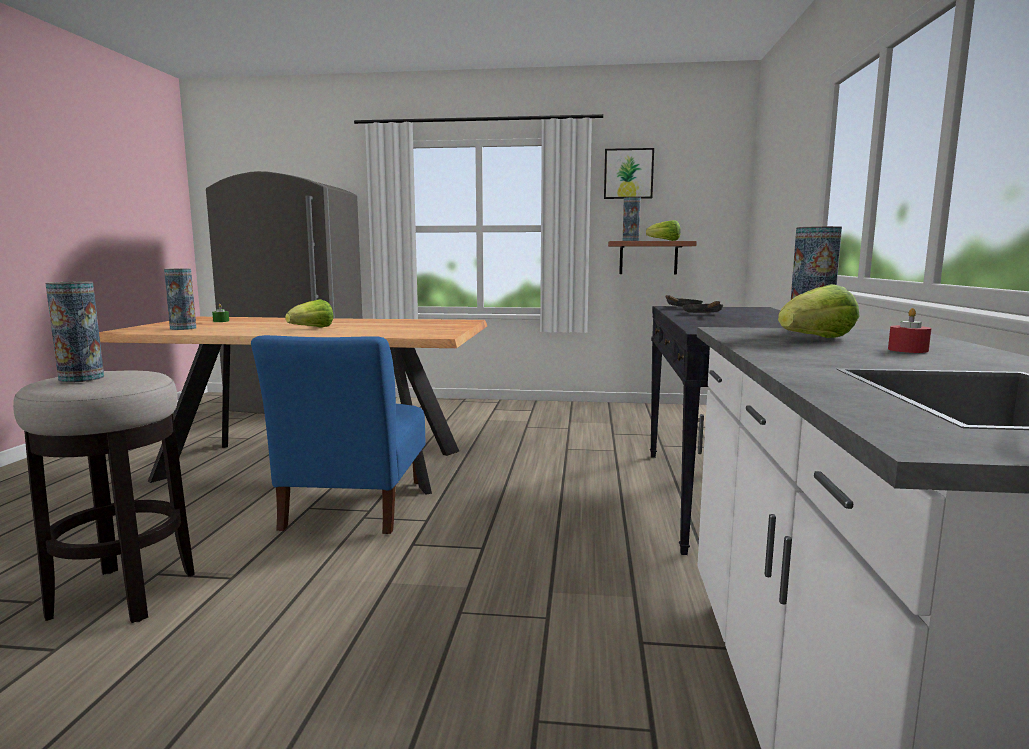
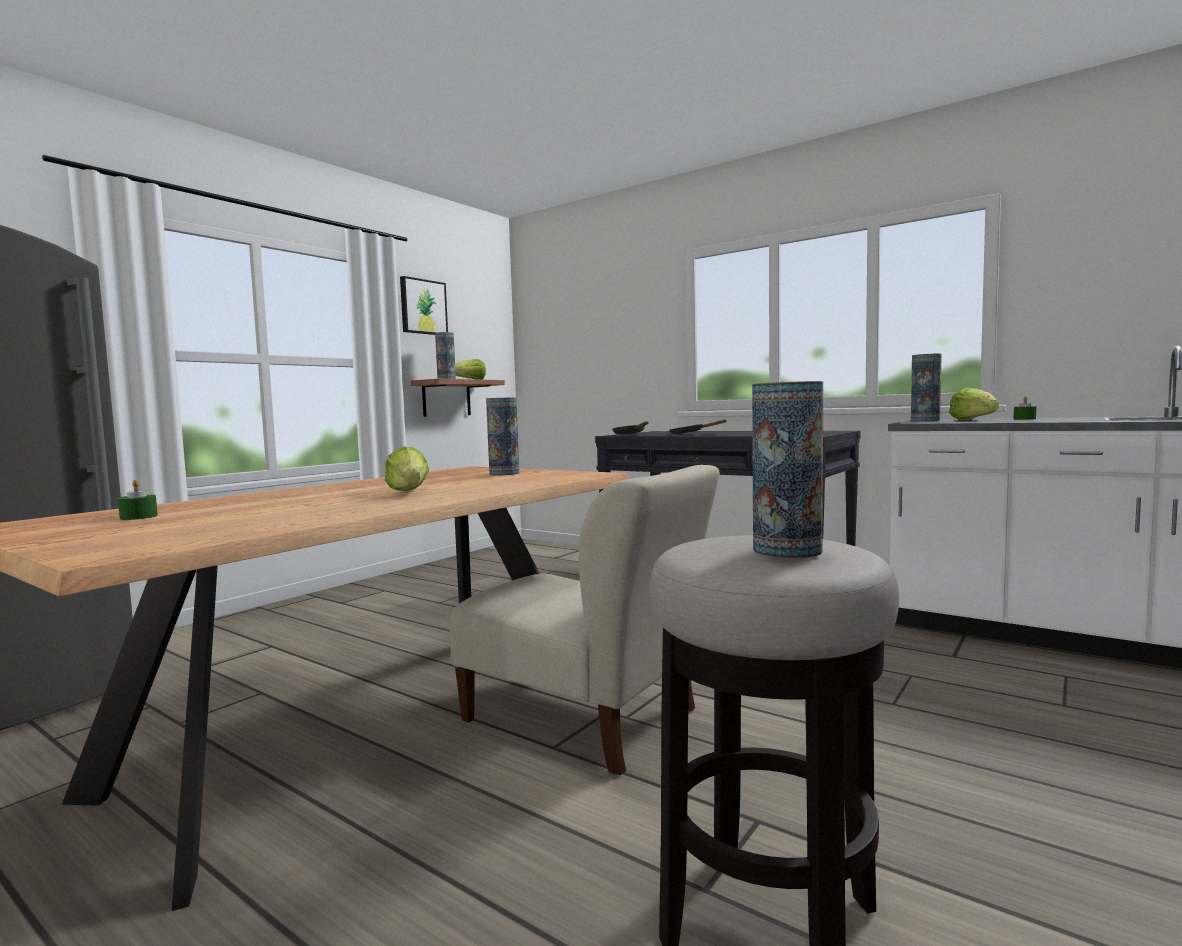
camera: 60 degrees left, 5 degrees down
vase [164,268,196,330] -> vase moved to [486,397,519,475]
blue chair [251,335,425,534] -> beige chair [450,465,720,775]
red candle [888,308,932,353] -> green candle [1014,396,1036,419]

